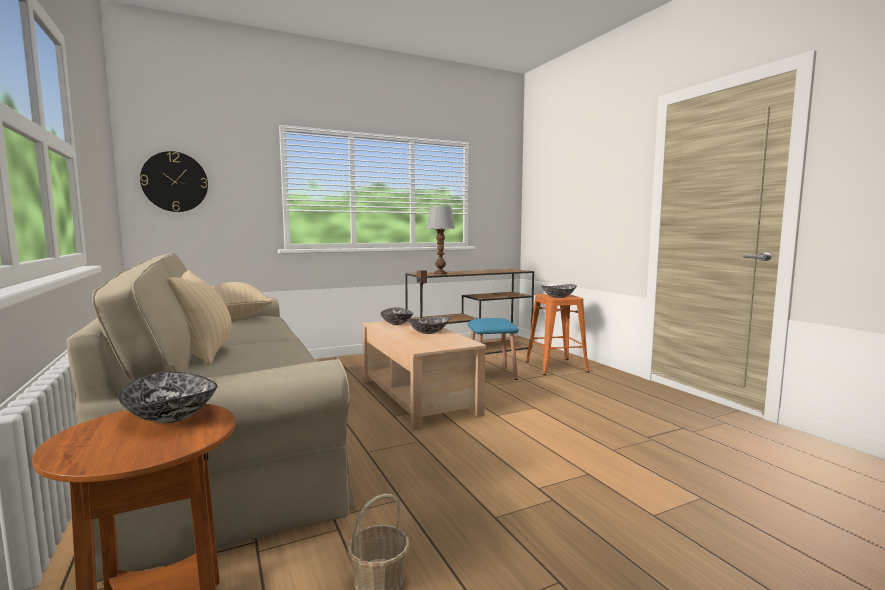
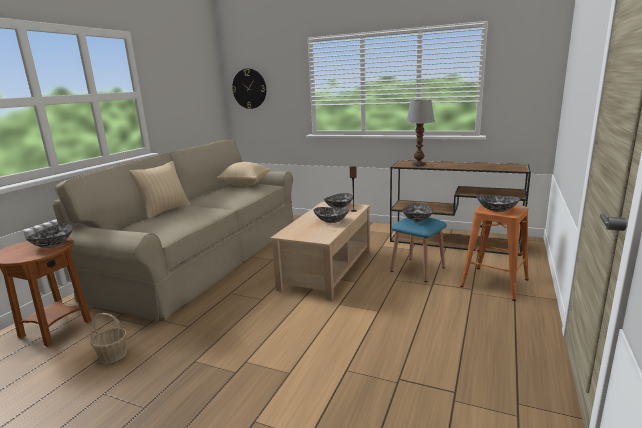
camera: 50 degrees right, 10 degrees up
none -> bowl [403,203,434,222]

